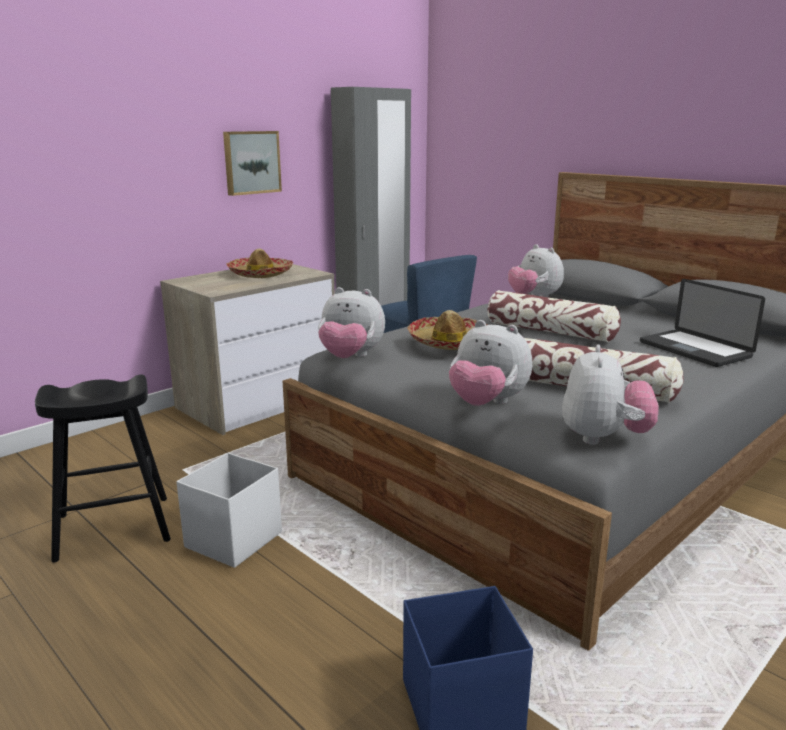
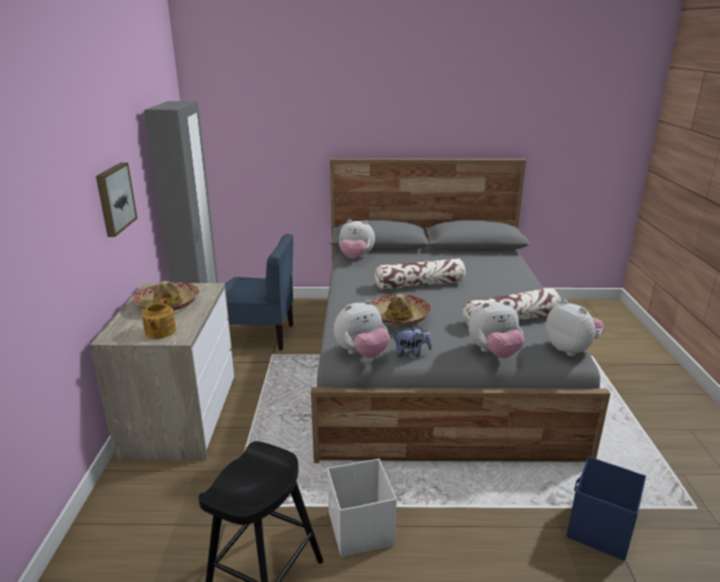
camera: 45 degrees left, 5 degrees up
laptop [640,279,765,367] -> none
none -> teapot [141,298,176,339]
none -> plush toy [392,325,432,357]

